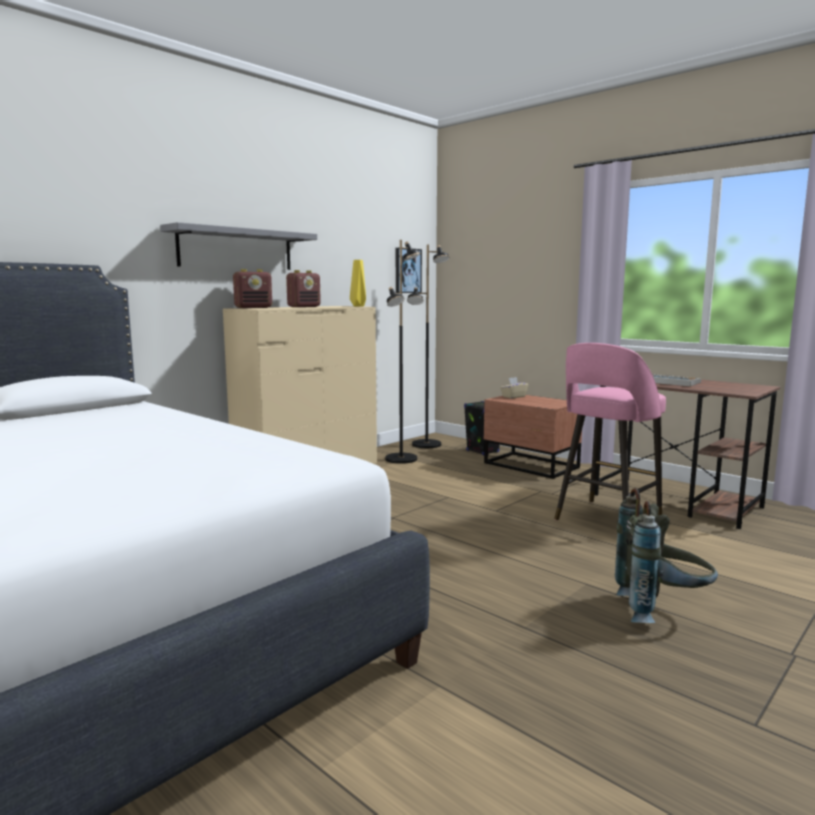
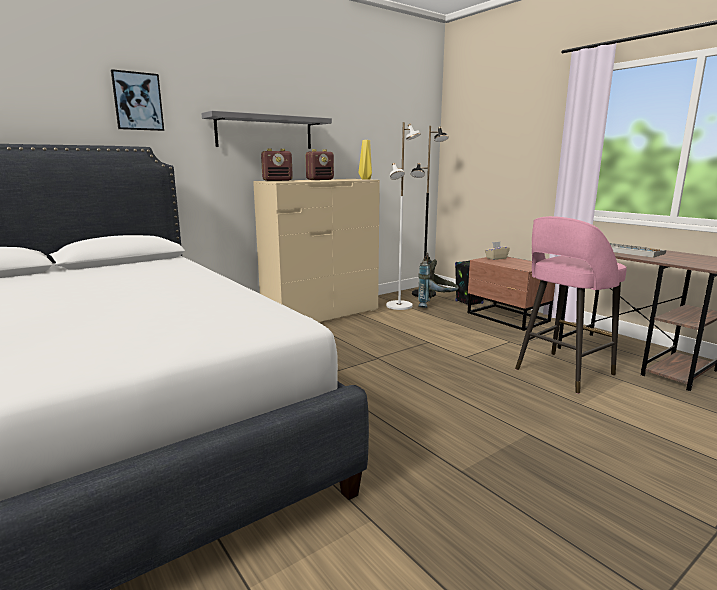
camera: 10 degrees right, 5 degrees up
black floor lamp [385,240,421,464] -> white floor lamp [386,122,421,310]
picture [396,248,422,293] -> picture moved to [111,69,164,131]
grey backpack [615,488,718,623] -> grey backpack moved to [418,253,459,308]

